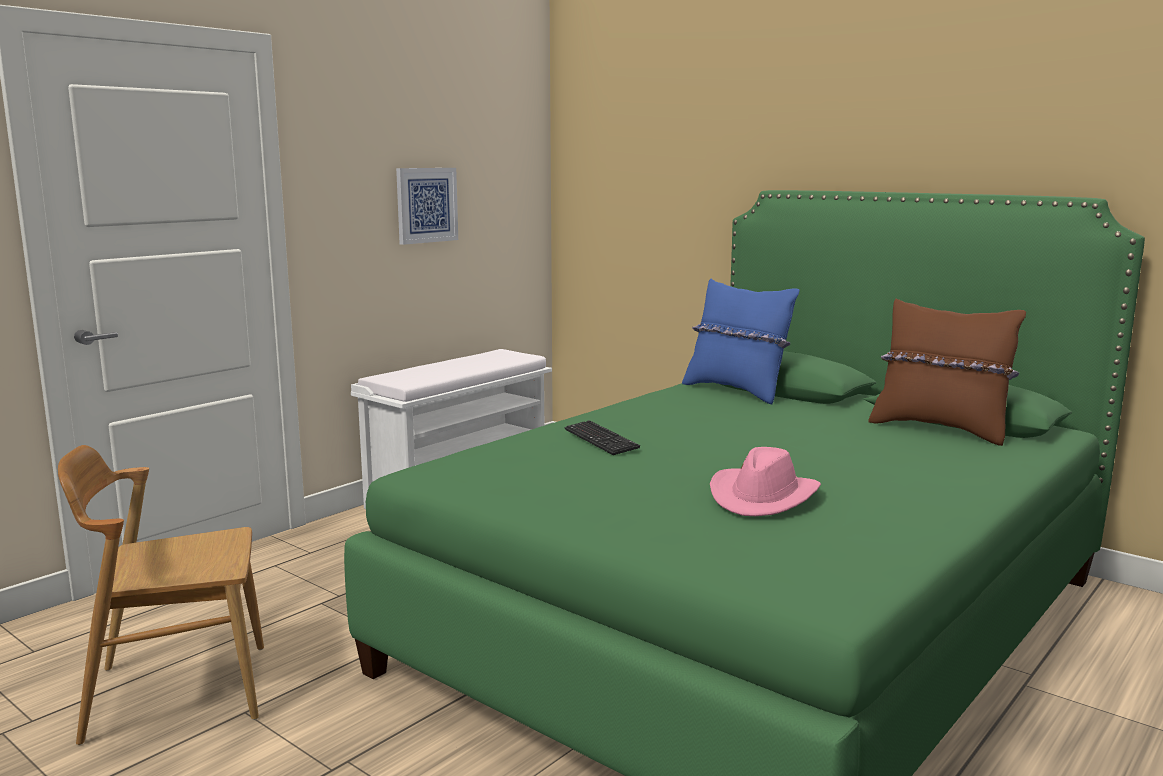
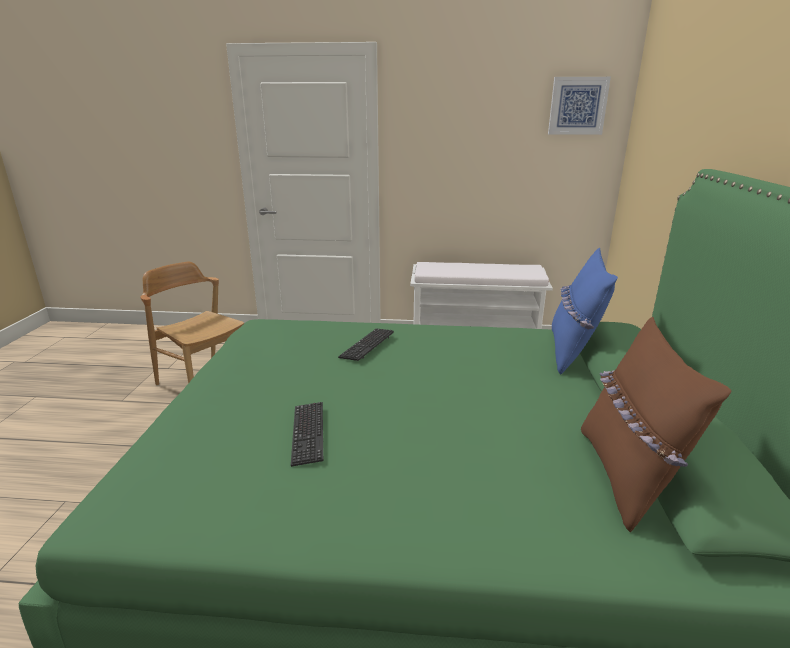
camera: 55 degrees right, 10 degrees up
picture [396,168,458,245] -> picture moved to [548,77,611,135]
pink hat [710,447,821,516] -> keyboard [291,402,323,467]

